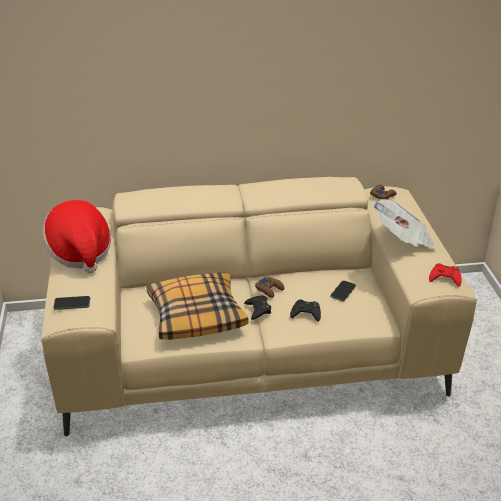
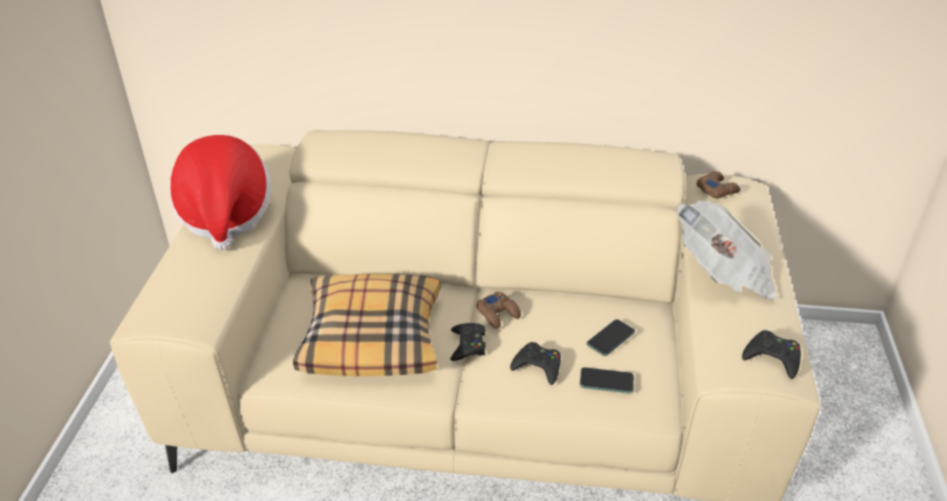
camera: 15 degrees right, 5 degrees up
phone [53,296,90,310] -> phone moved to [580,367,634,393]
red game controller [429,263,462,287] -> black game controller [742,330,801,379]

